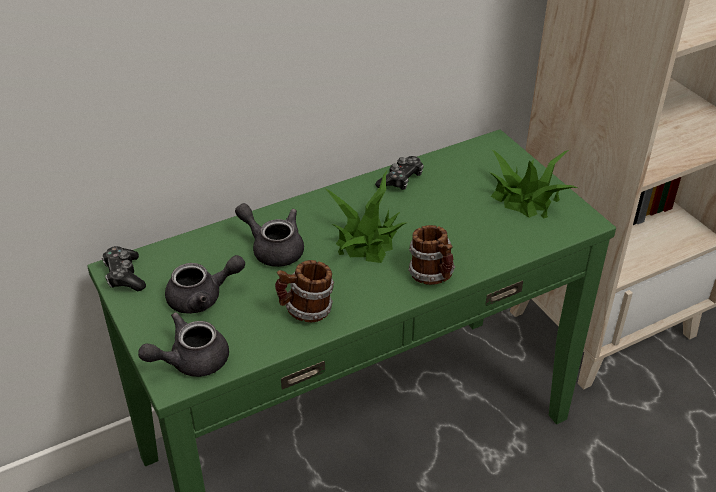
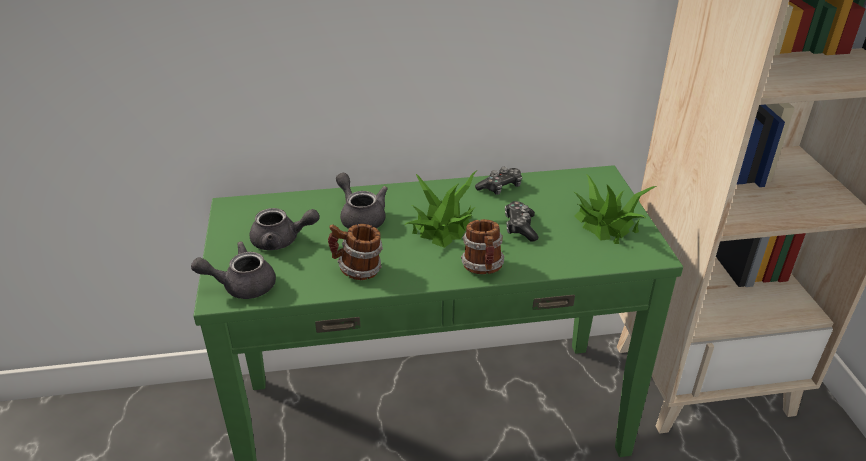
camera: 20 degrees right, 5 degrees down
game controller [101,246,146,291] -> game controller moved to [505,201,538,241]

